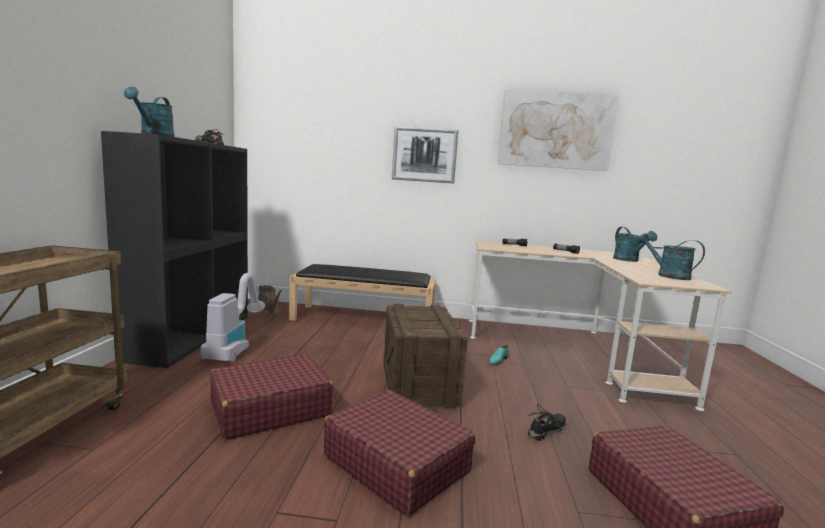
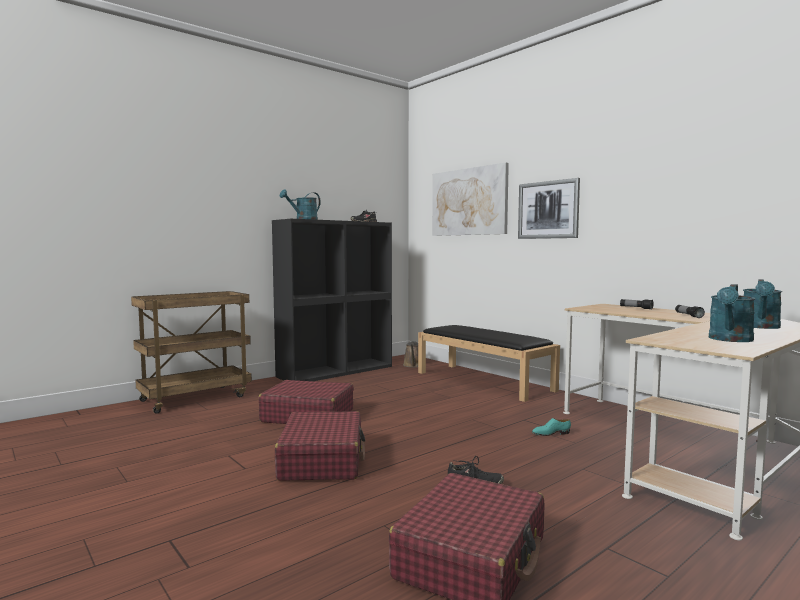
camera: 45 degrees right, 5 degrees down
vacuum cleaner [201,273,265,362] -> none
crate [383,304,468,410] -> none
picture [498,89,619,171] -> picture moved to [432,162,509,236]
turquoise watering can [637,233,705,280] -> turquoise watering can turned 150 degrees counterclockwise [709,284,756,342]

